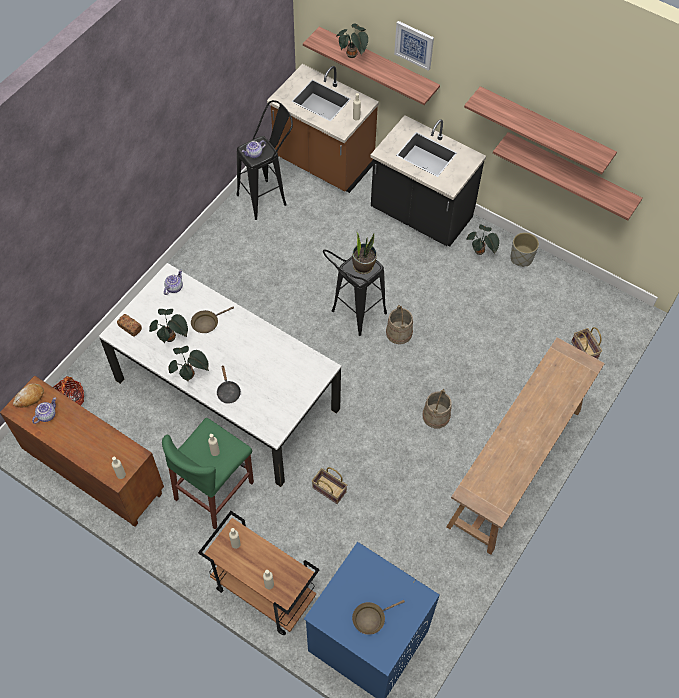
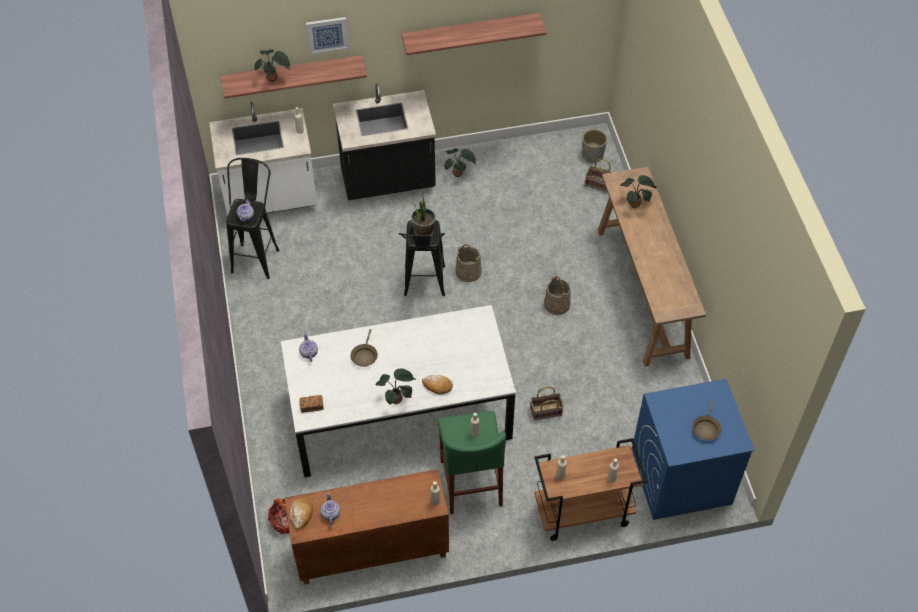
camera: 45 degrees left, 5 degrees down
potted plant [149,309,188,343] -> potted plant moved to [620,175,657,208]
black frying pan [217,366,241,404] -> bread [422,375,453,394]
brown counter [267,64,379,193] -> white counter [209,102,317,217]
shelf [493,132,642,220] -> none
grey planter [511,232,539,267] -> grey planter moved to [582,129,607,163]

